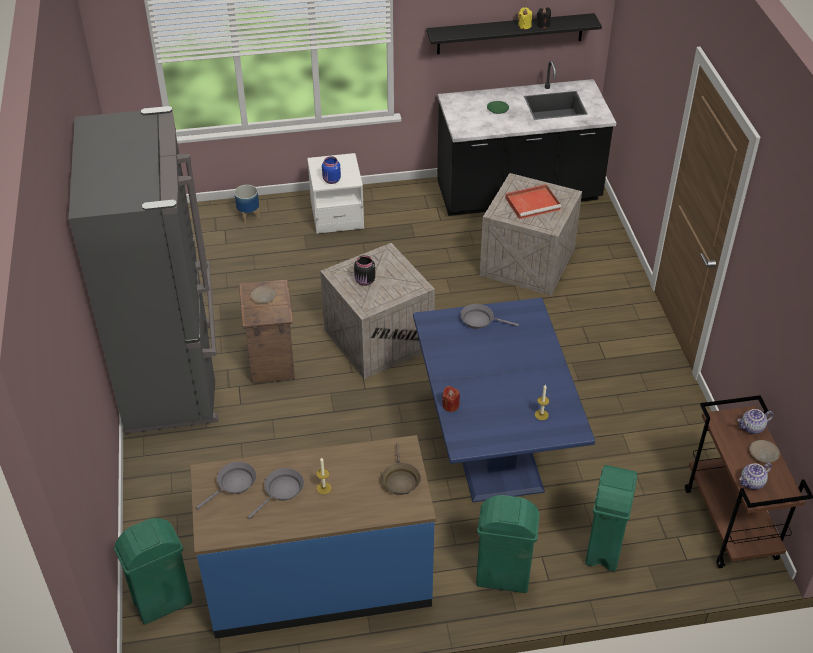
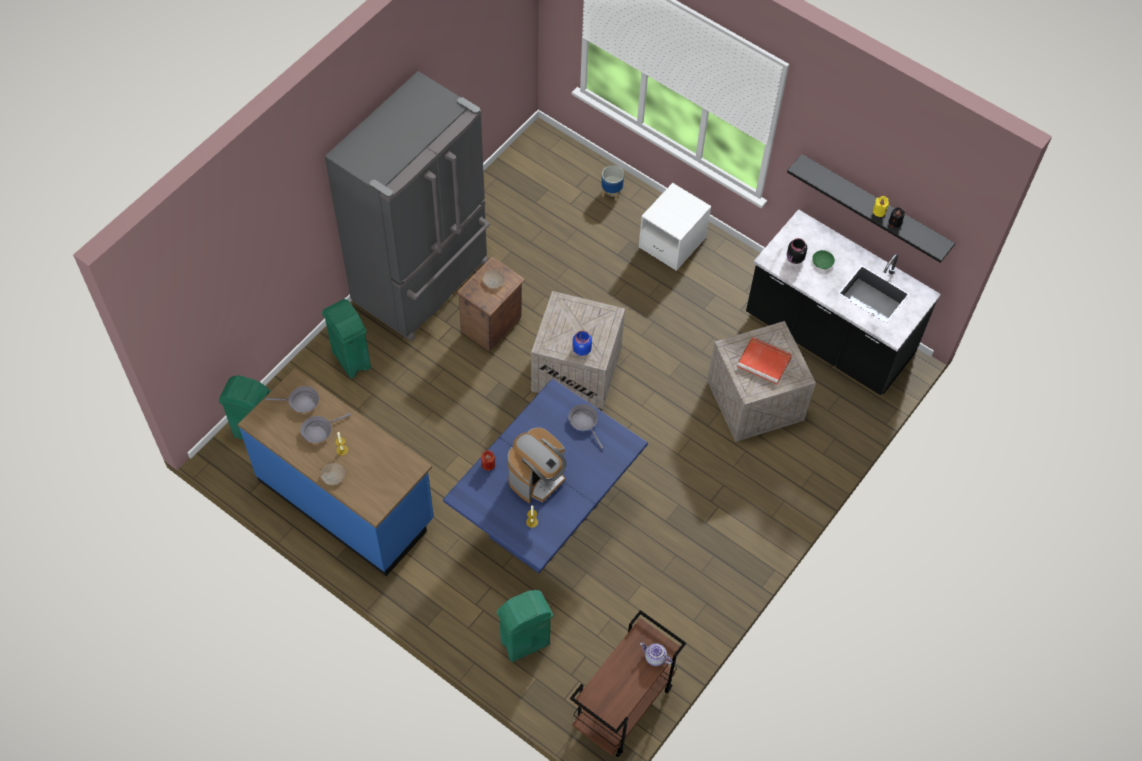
camera: 45 degrees right, 15 degrees up
grey frying pan [248,468,304,519] -> grey frying pan turned 150 degrees clockwise [300,413,351,443]
blue jar [322,156,341,184] -> blue jar moved to [573,331,592,356]
black jar [354,255,375,286] -> black jar moved to [787,238,807,264]
brown frying pan [382,443,421,495] -> none
green trash can [476,495,540,593] -> green trash can moved to [322,299,371,378]
teapot [739,463,772,490] -> none
beige plate [749,440,780,463] -> beige plate moved to [320,463,345,485]
none -> coffee machine [508,427,567,504]

